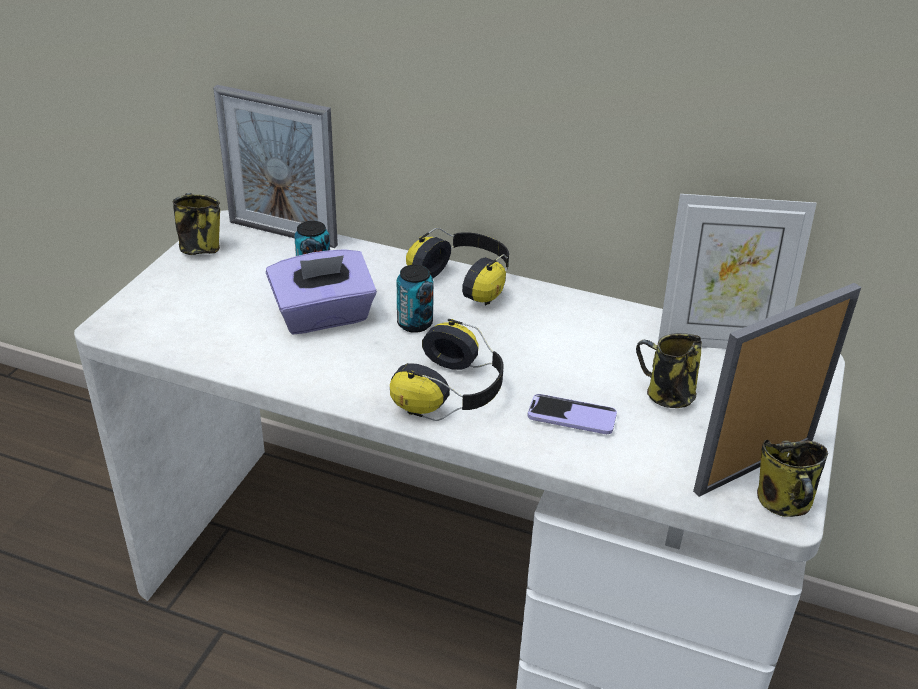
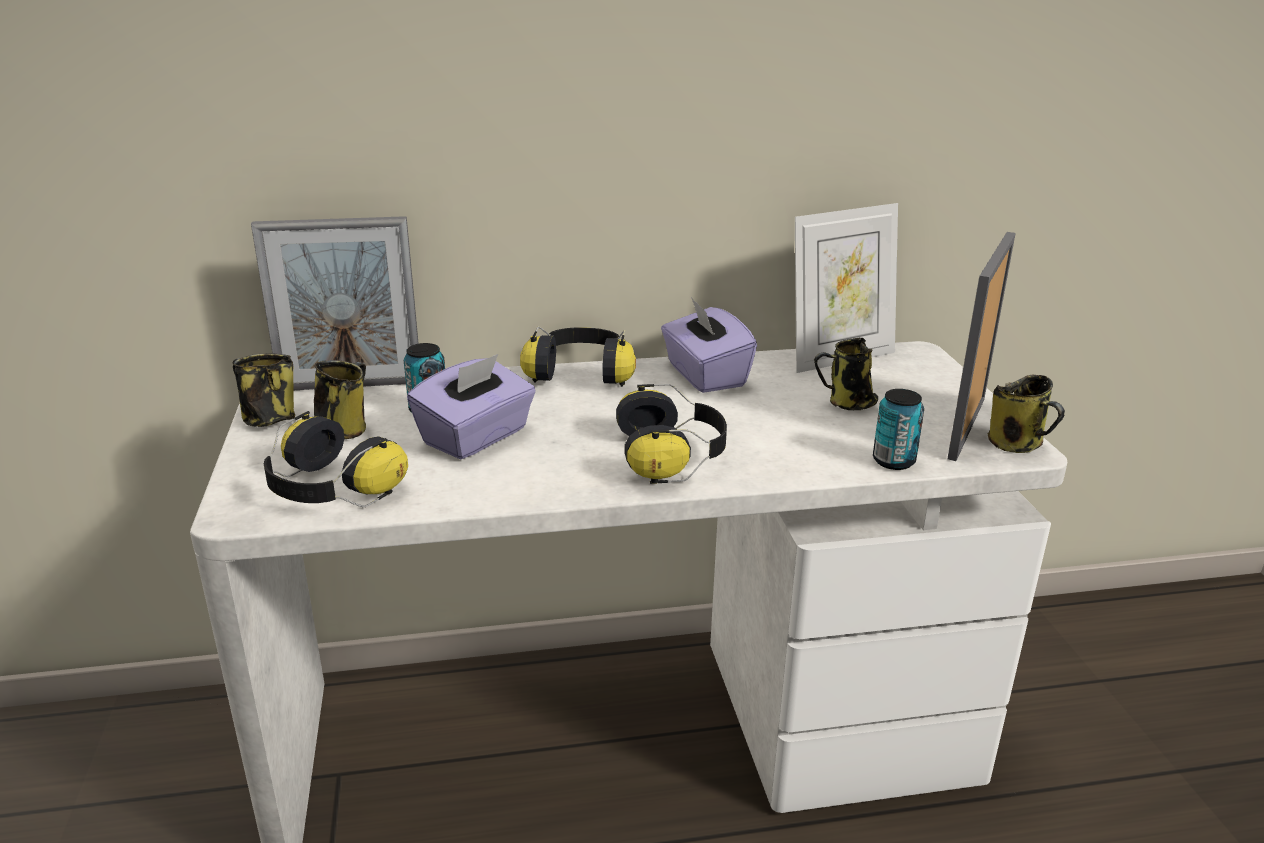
camera: 30 degrees left, 10 degrees down
can [397,265,433,333] -> can moved to [873,389,924,470]
phone [527,394,617,434] -> none
none -> headphones [264,411,408,507]
none -> mug [314,360,366,439]
none -> purple tissue box [661,297,757,393]

